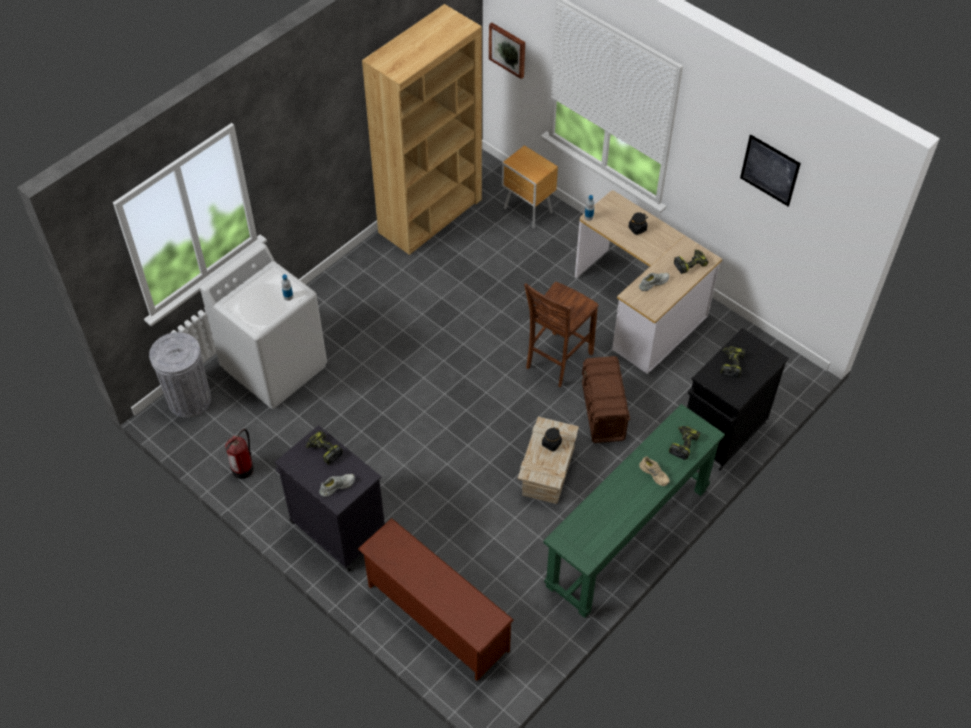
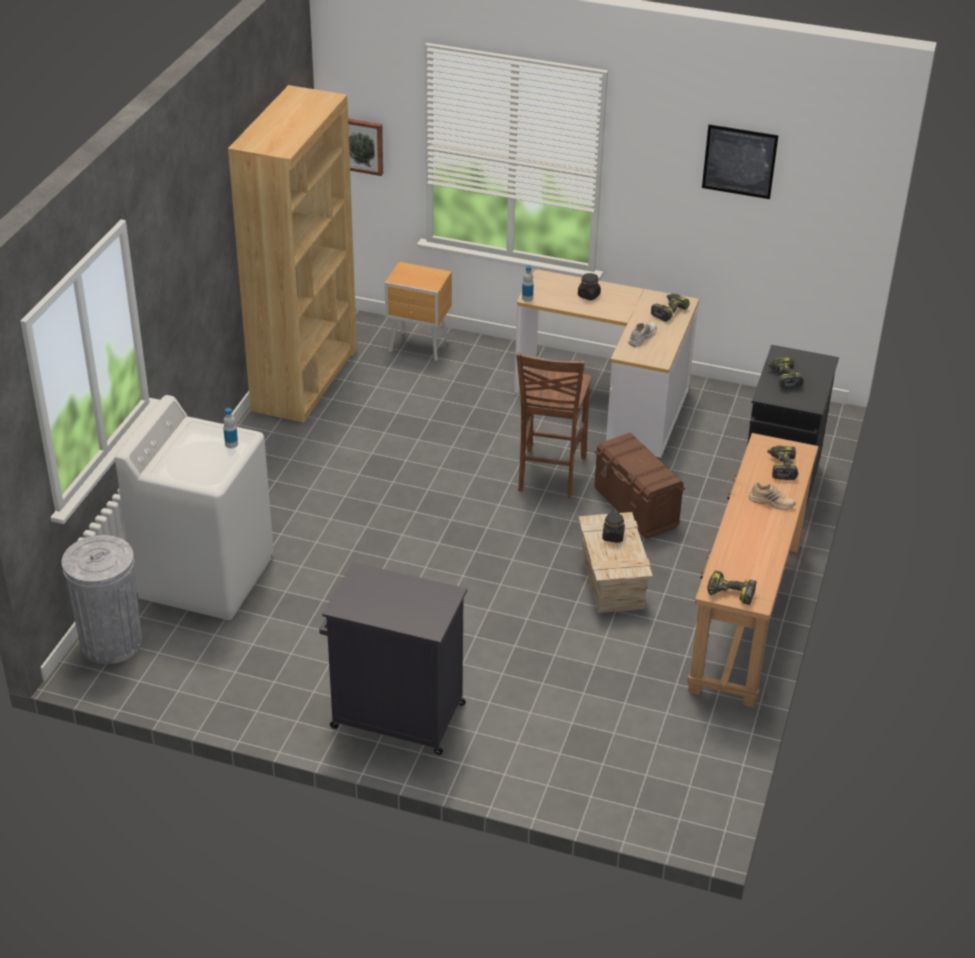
camera: 25 degrees left, 15 degrees down
fire extinguisher [225,429,254,479] -> none
power drill [305,430,343,465] -> power drill moved to [707,570,757,605]
white shoe [319,474,355,497] -> none
brown shoe rack [358,518,514,681] -> none
green console table [543,404,725,618] -> brown console table [687,433,819,708]

